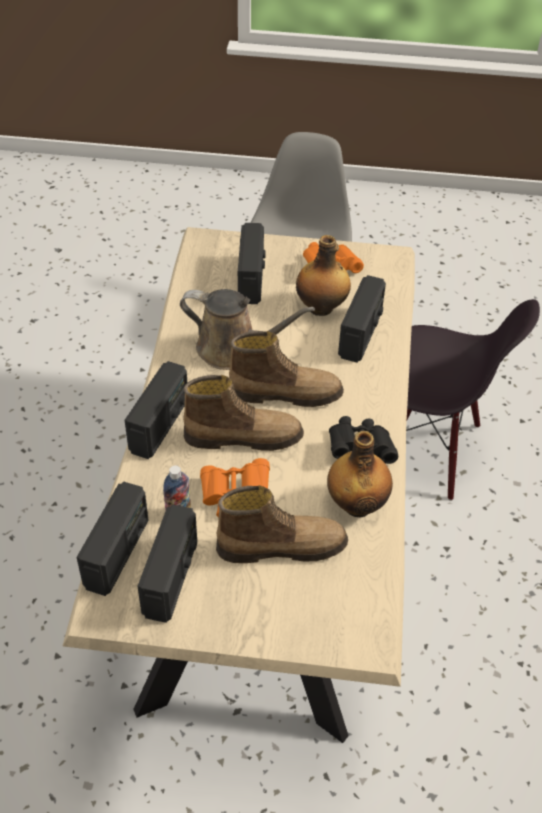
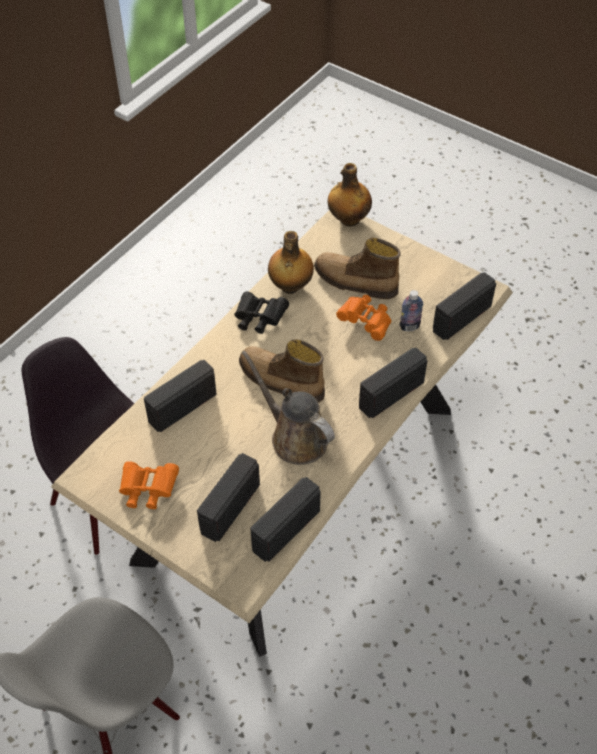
camera: 150 degrees left, 5 degrees up
radio [137,505,197,623] -> radio moved to [250,477,321,562]
boot [183,375,304,451] -> none
bottle [296,235,351,316] -> bottle moved to [328,163,372,227]

